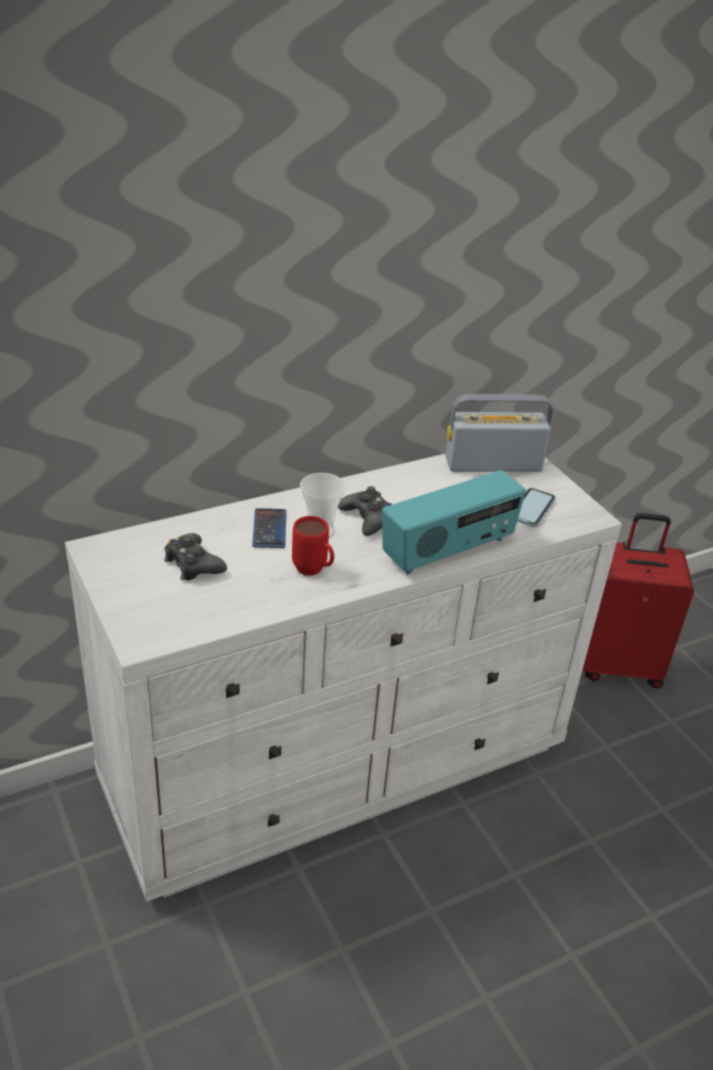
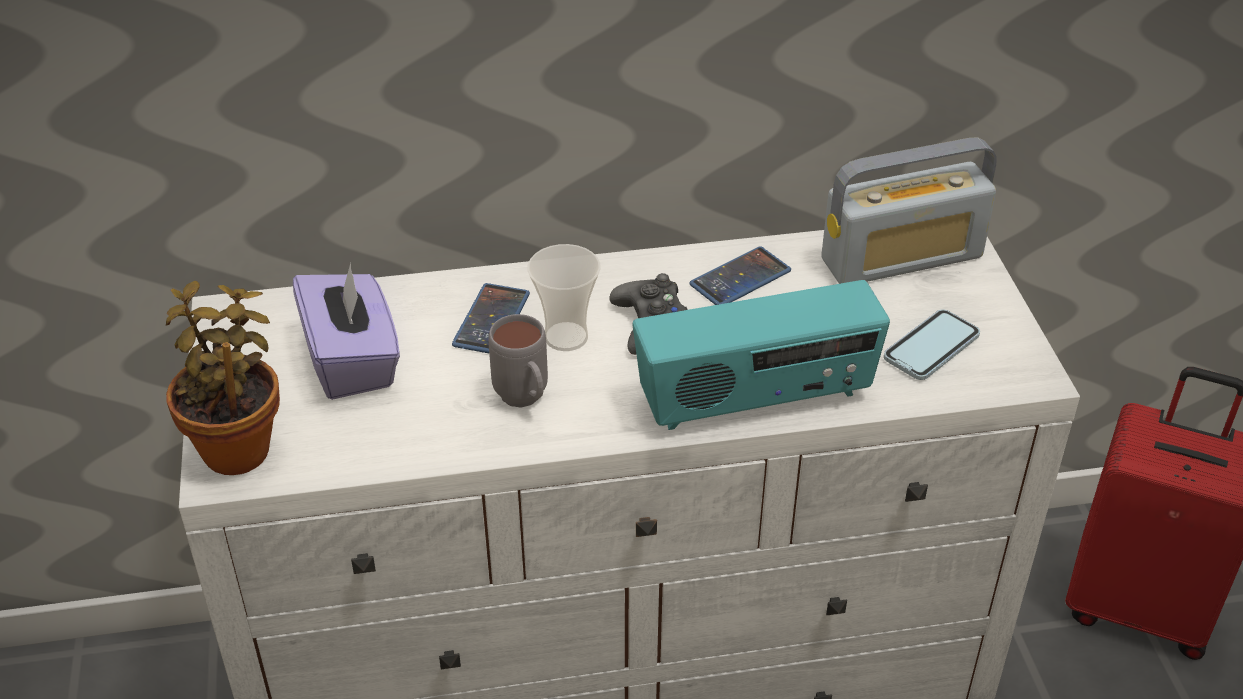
camera: 20 degrees right, 5 degrees up
black game controller [164,533,227,581] -> purple tissue box [293,263,400,400]
red mug [292,516,334,576] -> grey mug [488,314,548,408]
radio [446,394,553,472] -> radio turned 150 degrees clockwise [821,137,997,284]
none -> potted plant [166,281,280,475]
none -> phone [689,246,791,305]

